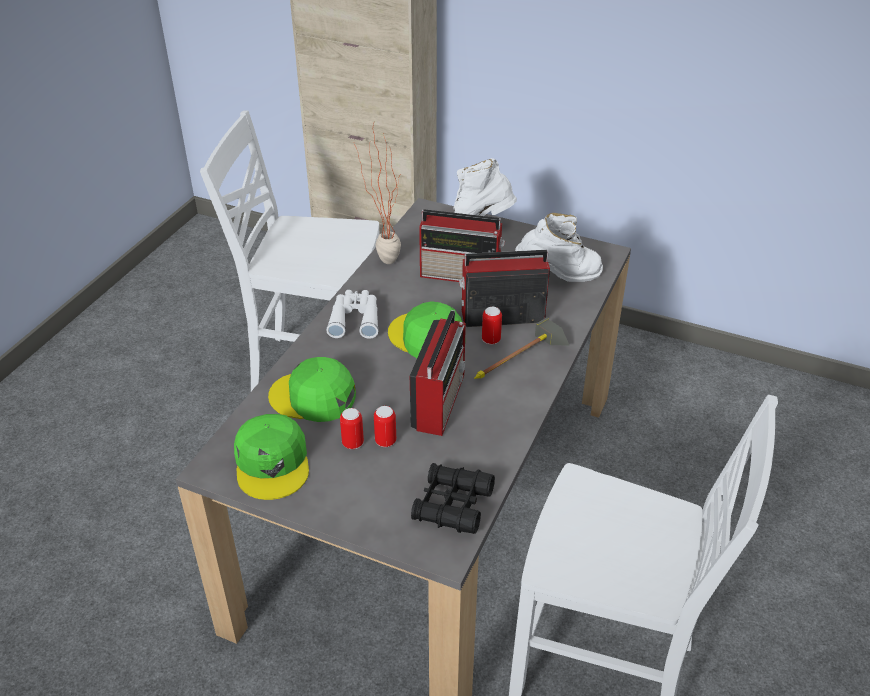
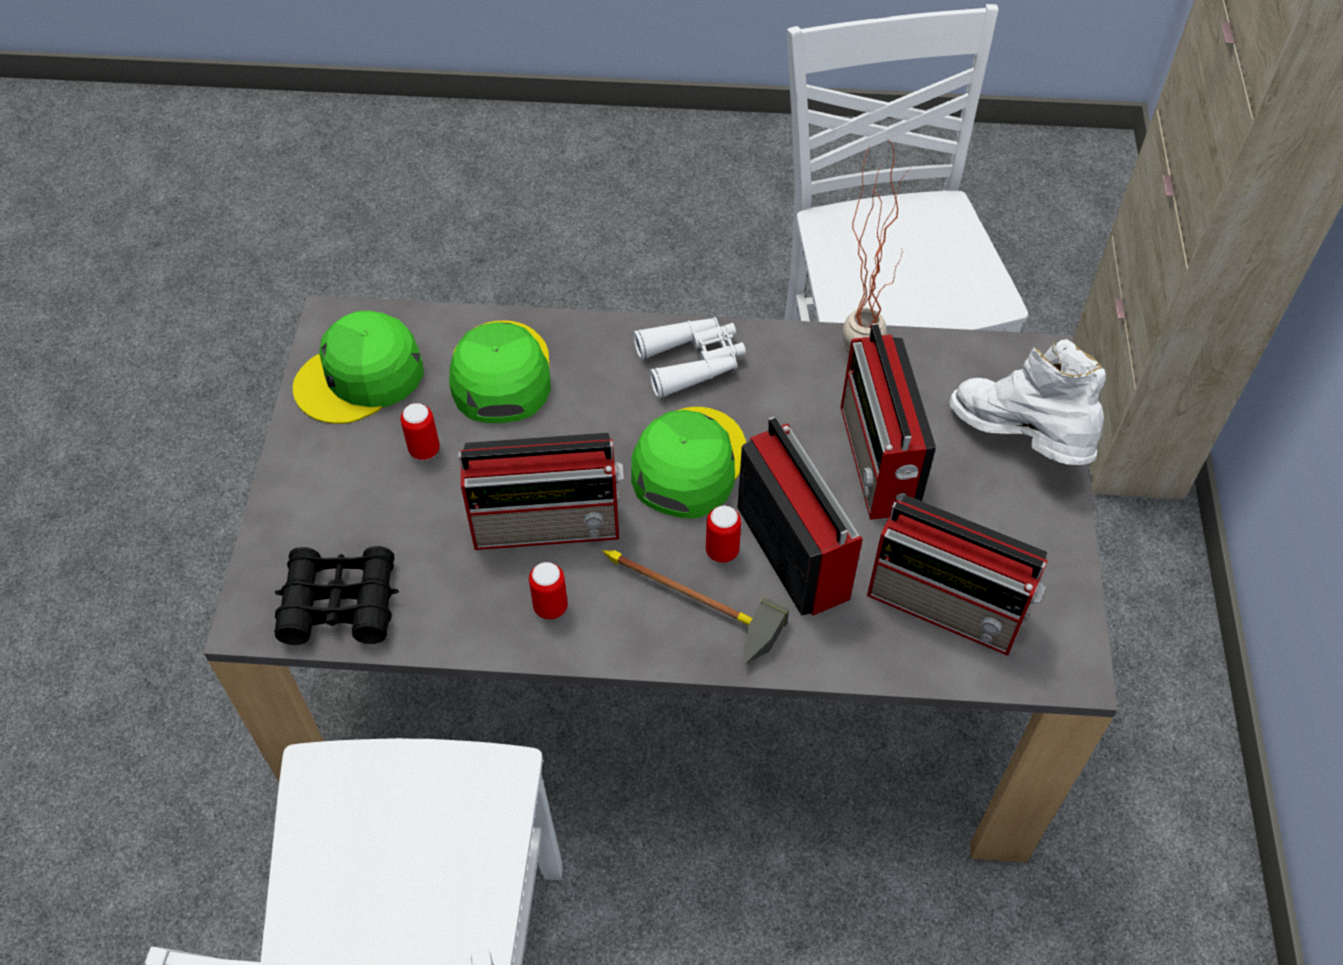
camera: 70 degrees right, 15 degrees up
can [374,406,396,447] -> can moved to [529,562,568,619]
white boot [515,213,603,282] -> radio [867,495,1048,656]

